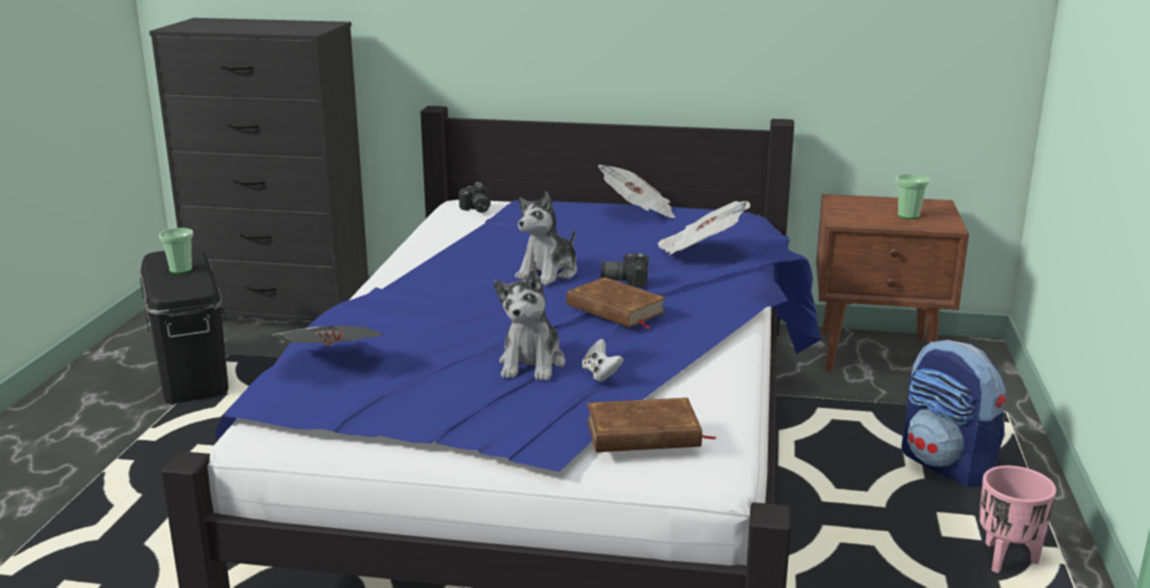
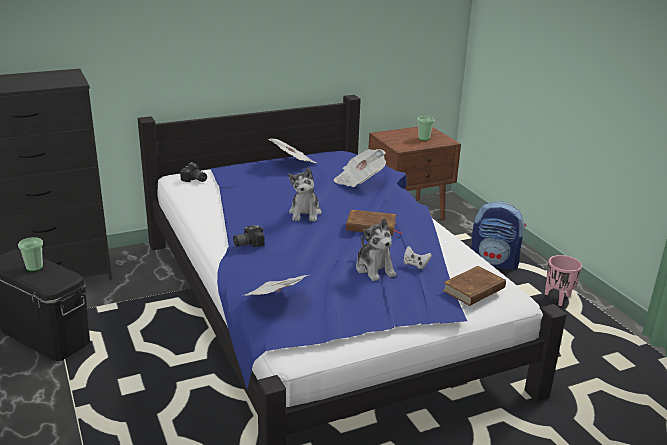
camera: 35 degrees left, 5 degrees up
camera [601,253,649,288] -> camera moved to [233,225,265,247]

